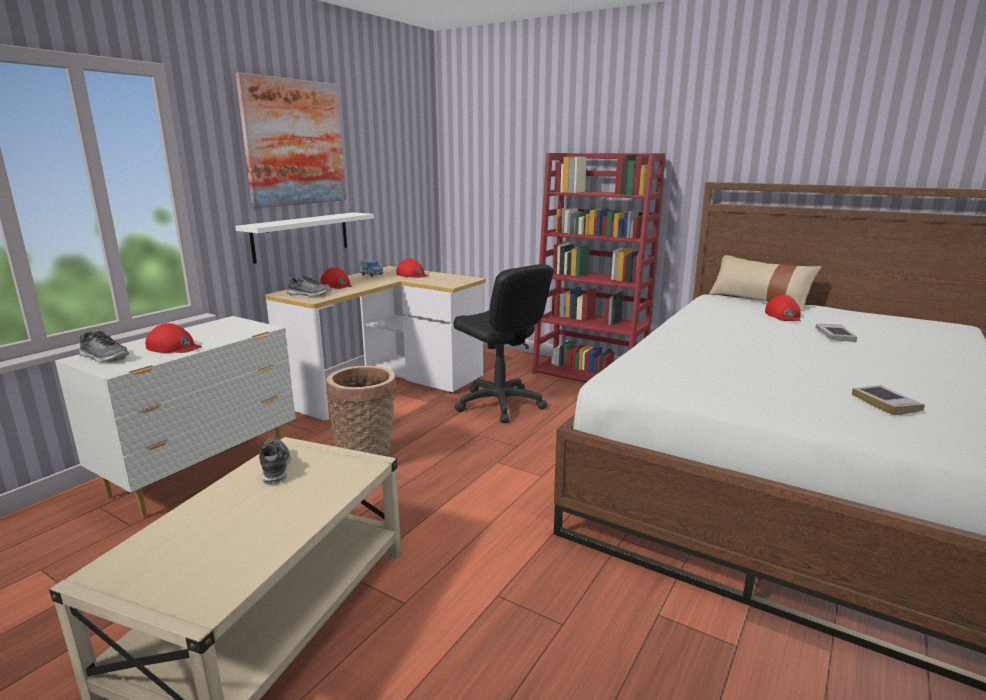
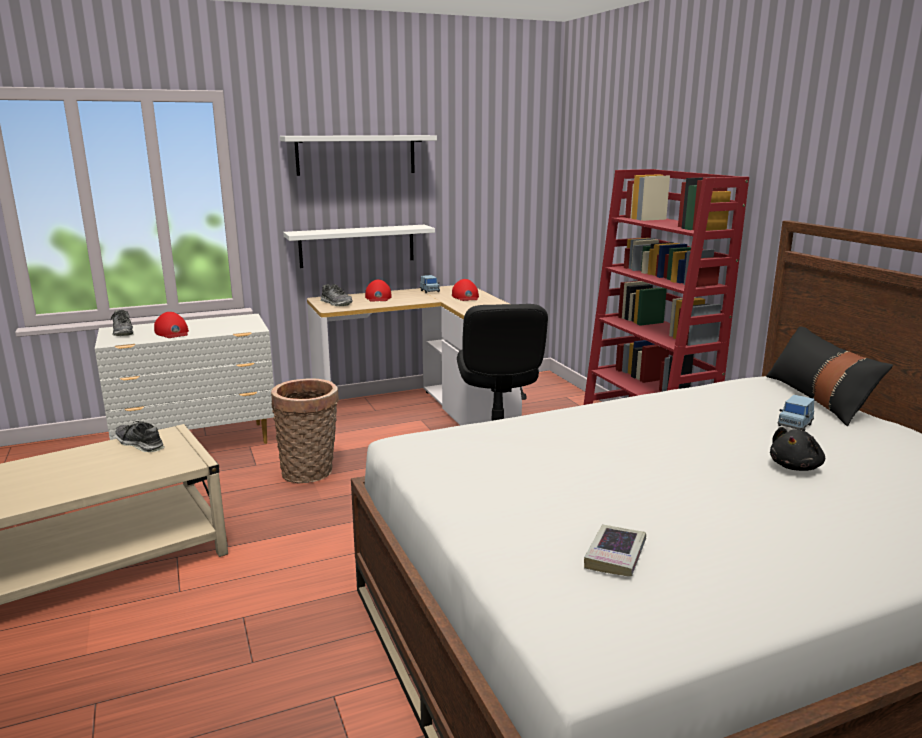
camera: 35 degrees right, 0 degrees up
picture [235,72,346,208] -> white shelf [279,135,437,176]
shoe [259,438,291,485] -> shoe turned 75 degrees counterclockwise [115,421,165,452]
beige pillow [709,255,821,311] -> black pillow [766,327,893,426]
red cap [765,295,801,321] -> blue toy car [778,395,814,431]
book [815,324,857,342] -> black plush toy [770,427,825,471]

